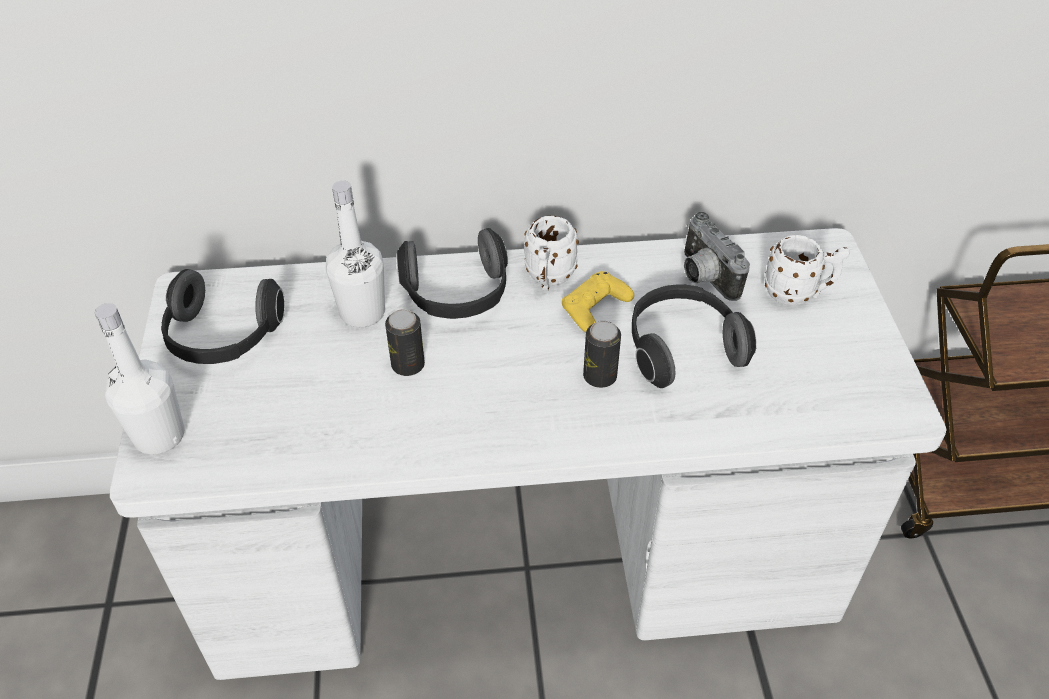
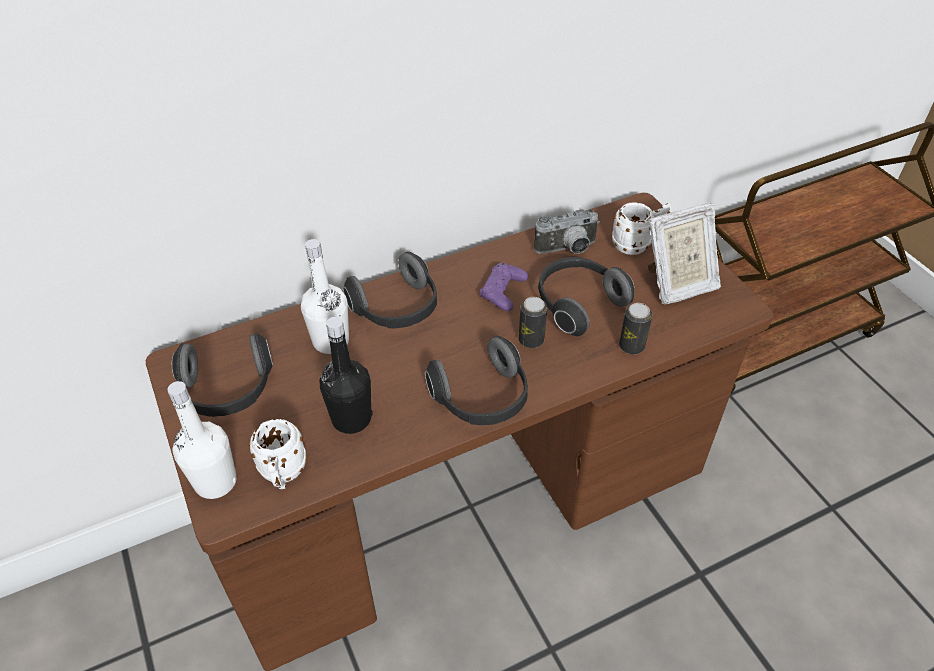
camera: 20 degrees left, 0 degrees up
white desk [110,228,947,680] -> brown desk [146,193,774,671]
can [385,309,425,376] -> can moved to [619,303,652,354]
white mug [524,216,579,291] -> white mug moved to [249,419,307,489]
yellow game controller [562,271,634,332] -> purple game controller [480,263,529,311]
camera [684,212,750,301] -> camera turned 60 degrees counterclockwise [534,209,600,254]
none -> black bottle [320,317,373,434]
none -> headphones [425,336,528,425]
none -> picture frame [648,202,721,304]

